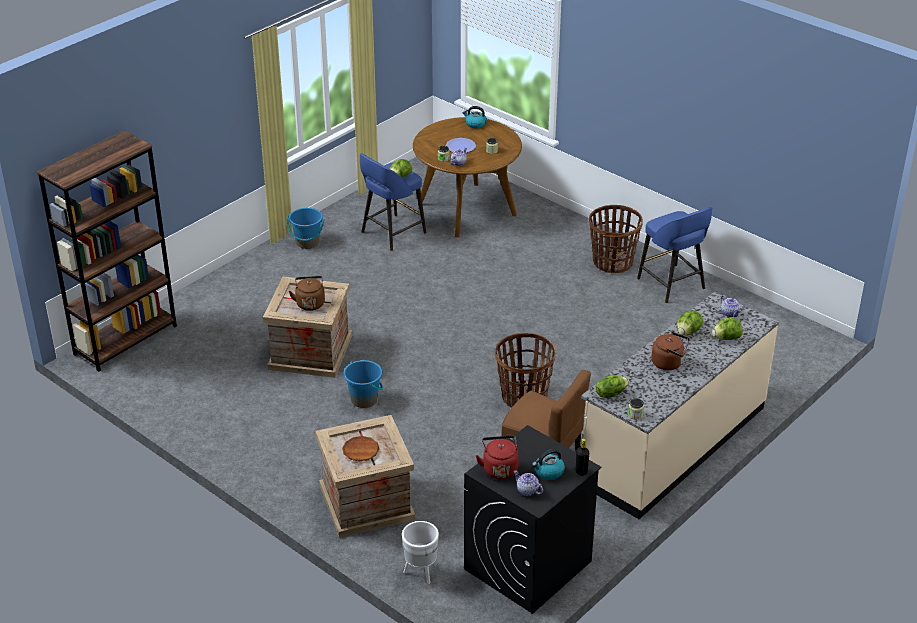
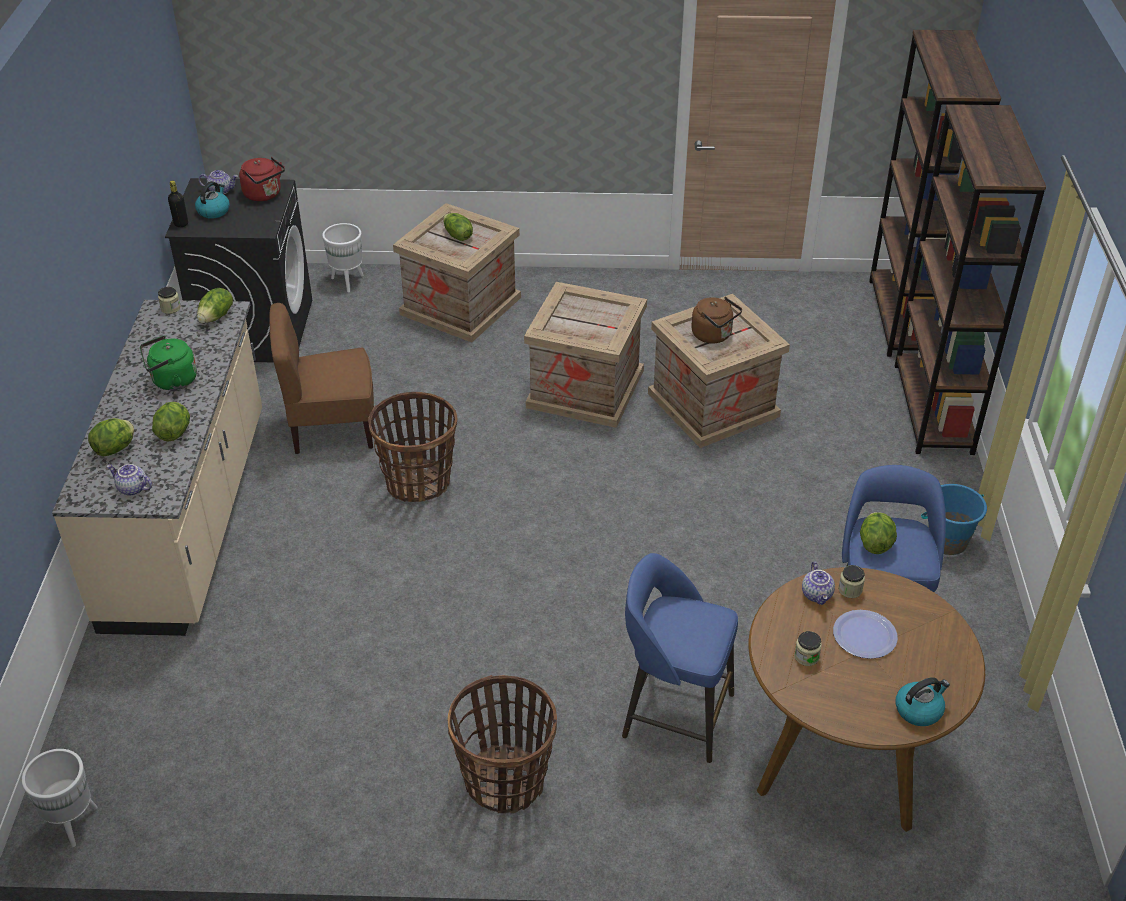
camera: 140 degrees right, 5 degrees up
brown plate [342,436,379,461] -> lettuce [443,213,473,241]
blue bucket [344,360,384,408] -> crate [524,282,647,428]
blue stool [637,207,712,303] -> blue stool moved to [622,553,738,763]
brown kettle [651,332,689,370] -> green kettle [140,335,197,390]
none -> white planter [22,749,98,847]
none -> brown bookcase [895,104,1046,455]

